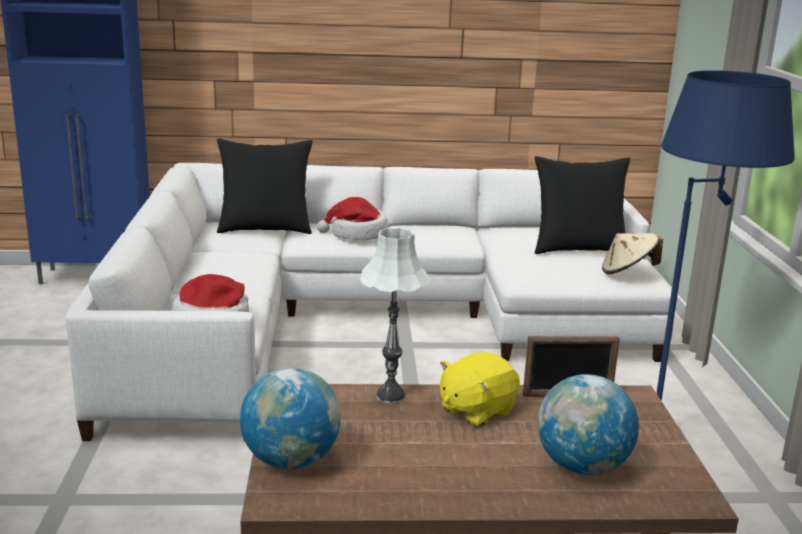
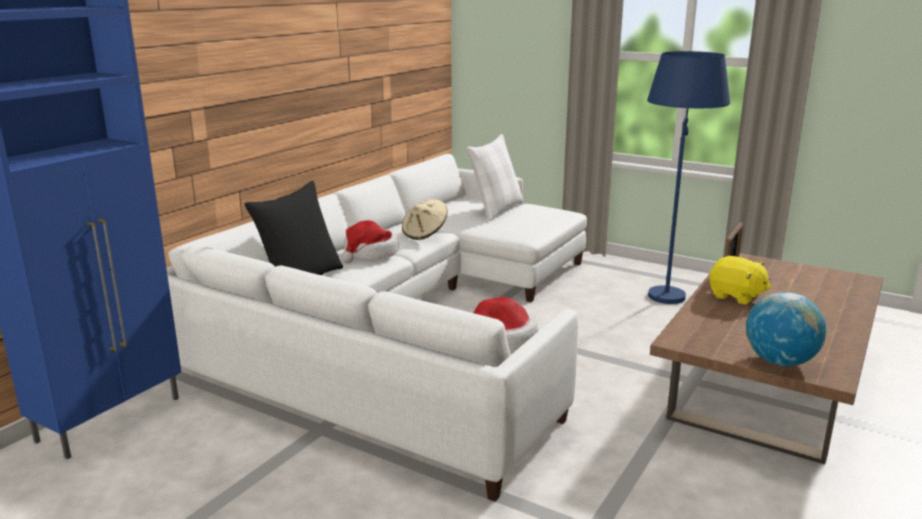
camera: 55 degrees left, 0 degrees up
white table lamp [360,228,431,403] -> none
yellow plush toy [440,352,520,427] -> yellow plush toy turned 45 degrees counterclockwise [709,256,771,305]
black pillow [535,156,630,254] -> white pillow [467,134,523,221]
globe [537,374,639,475] -> none
beige hat [602,233,663,274] -> beige hat moved to [402,199,448,240]

